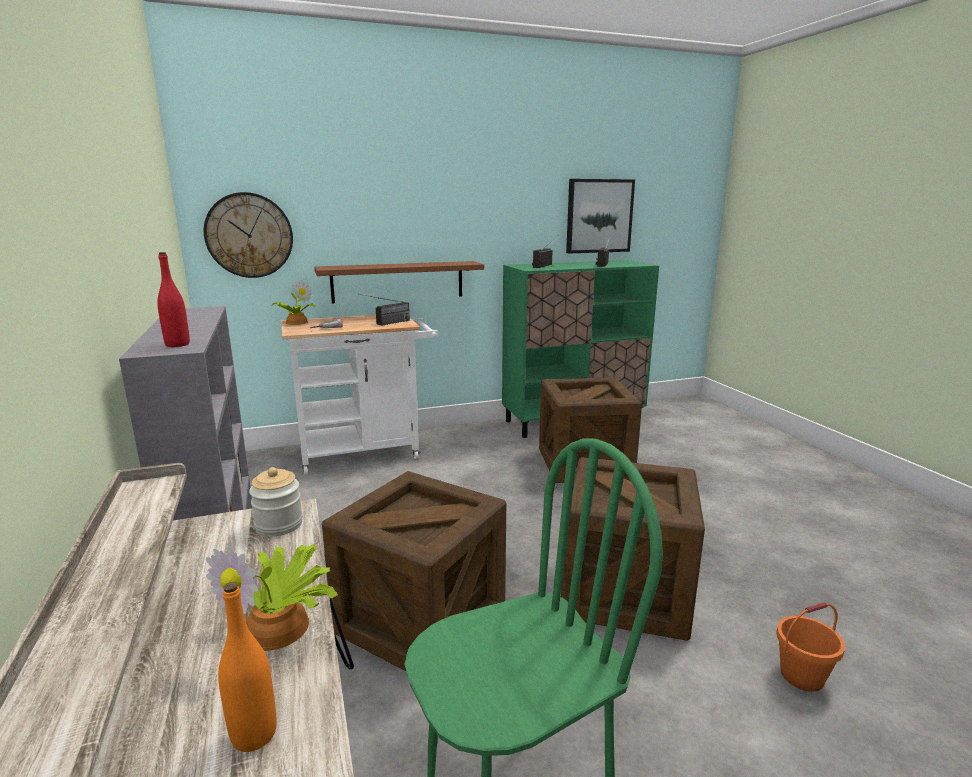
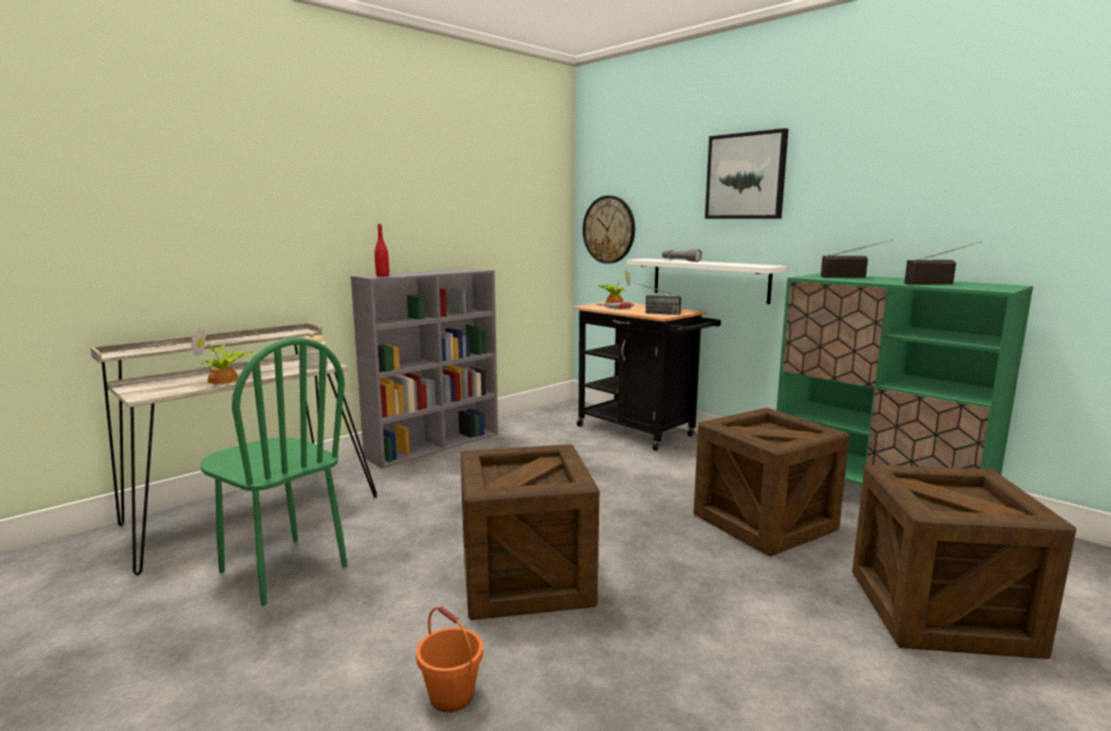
camera: 65 degrees right, 5 degrees down
orange bottle [218,582,277,752] -> none
white cart [281,315,439,475] -> black cart [573,302,721,451]
brown shelf [314,261,484,303] -> white shelf [626,258,787,304]
crate [322,471,506,671] -> crate moved to [852,464,1076,659]
picture [566,179,635,254] -> picture moved to [705,128,788,219]
none -> grey flashlight [662,249,702,262]

